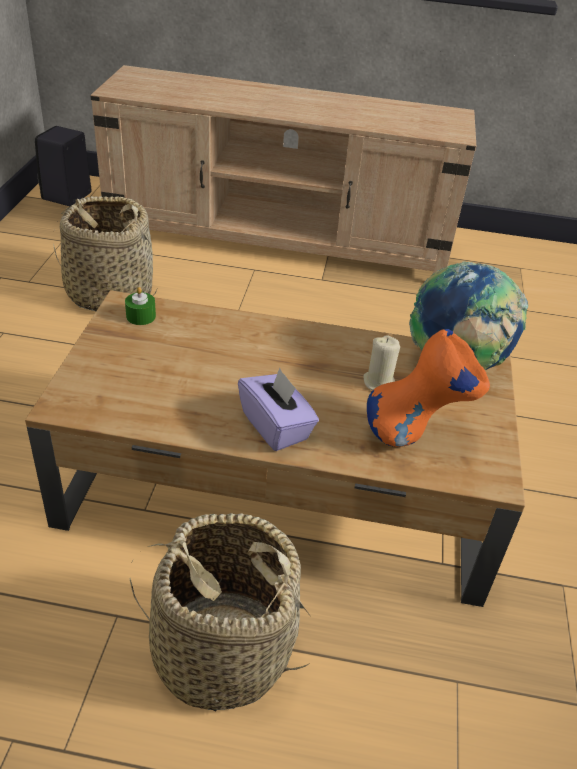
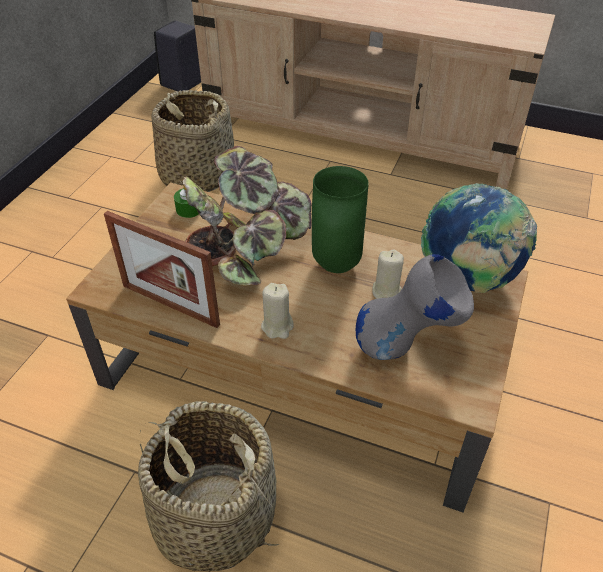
camera: 15 degrees right, 5 degrees up
purple tissue box [238,368,319,451] -> beige candle [261,283,294,339]
orange vase [367,329,490,447] -> grey vase [356,254,474,360]
none -> picture frame [104,211,220,328]
none -> potted plant [182,146,312,286]
none -> green vase [312,166,369,273]

